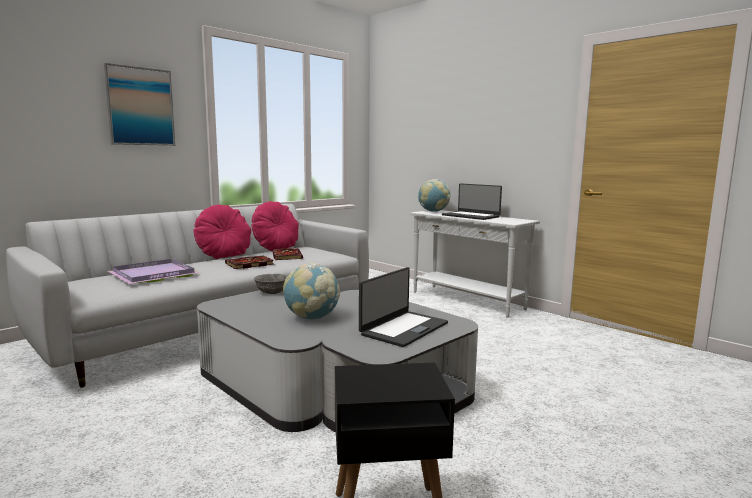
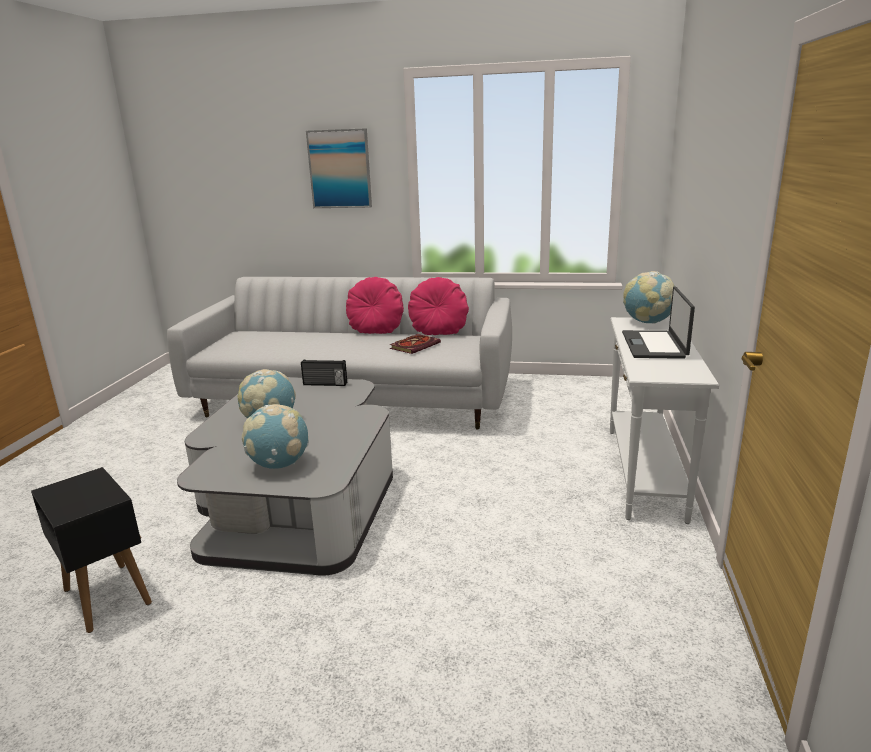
camera: 55 degrees right, 10 degrees up
purple tray [108,259,200,284] -> none
book [225,256,274,269] -> none
grey bowl [254,274,287,294] -> radio [301,359,347,386]
laptop [359,267,448,347] -> globe [242,404,309,469]

